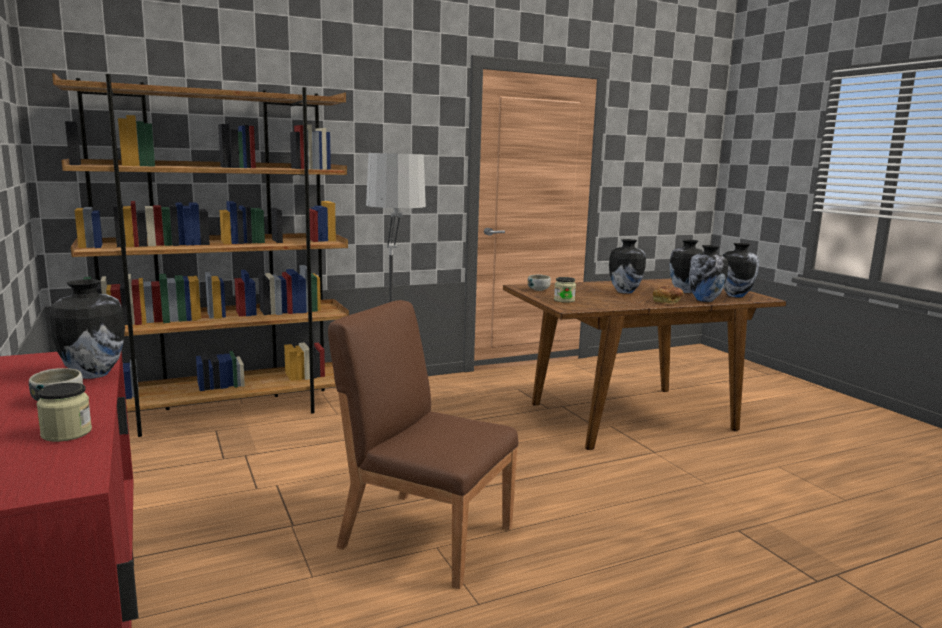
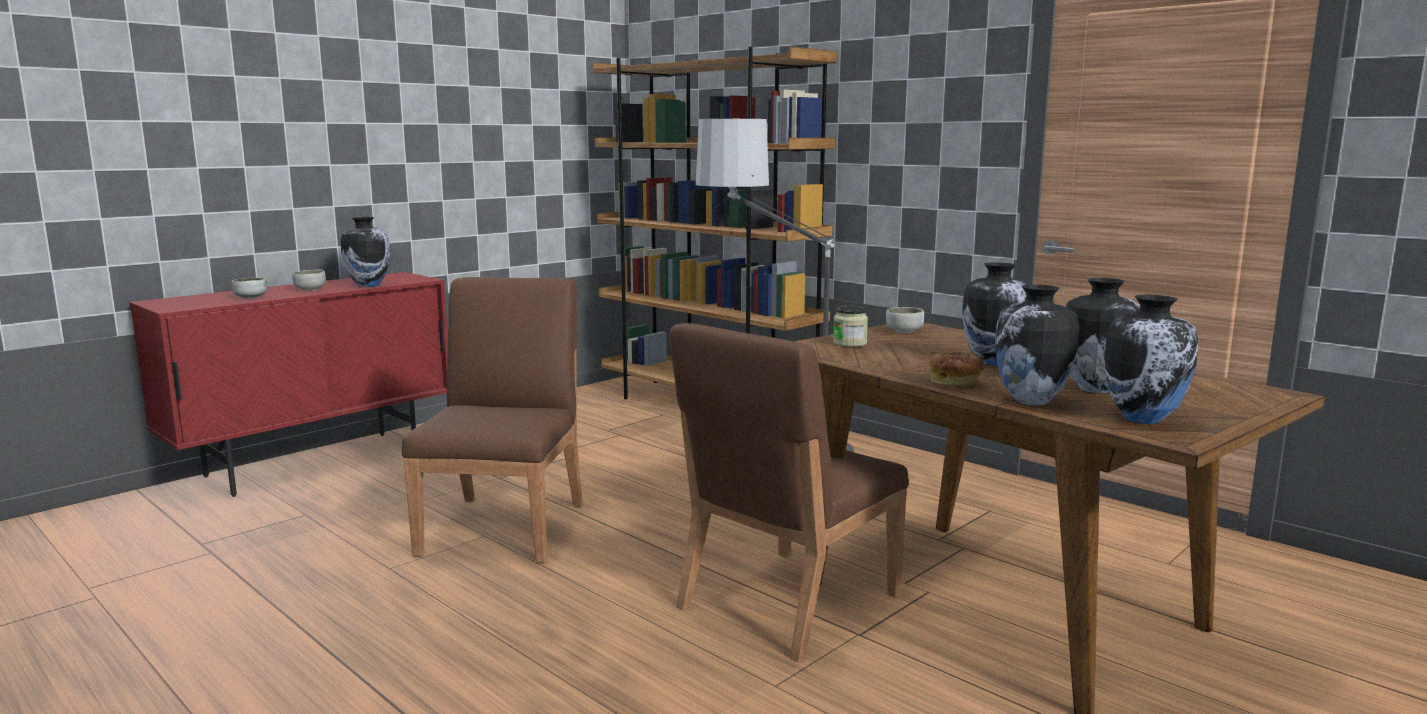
camera: 70 degrees right, 0 degrees up
jar [37,382,92,442] -> bowl [231,277,267,299]
none -> brown chair [670,323,909,662]

